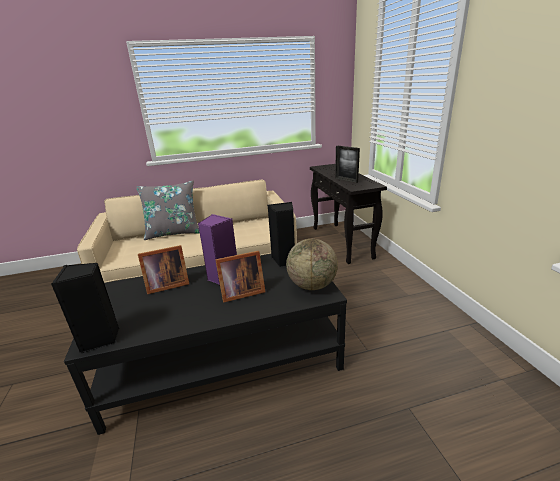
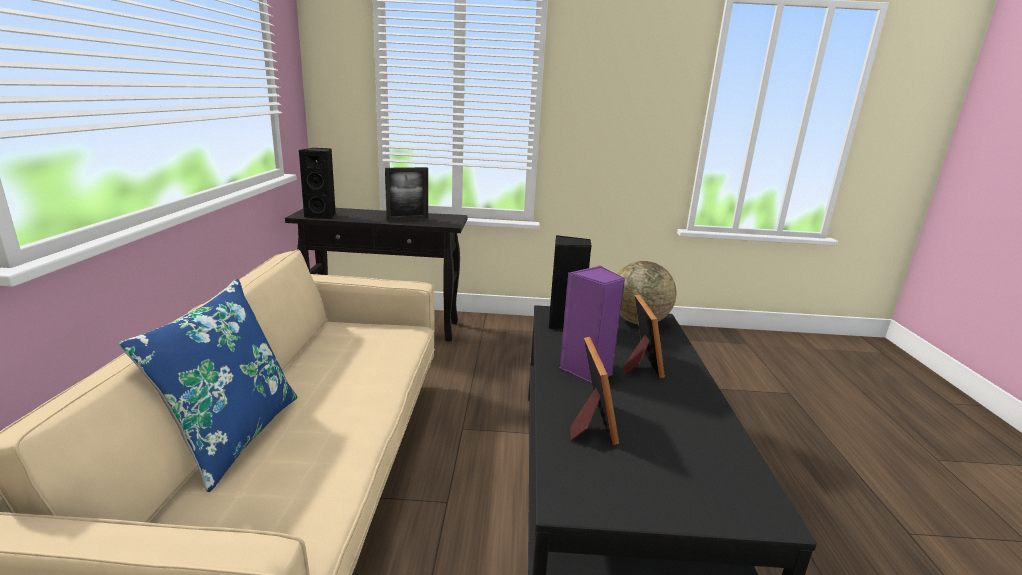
camera: 75 degrees left, 5 degrees down
black speaker [51,263,119,353] -> black speaker moved to [299,148,336,220]
grey pillow [136,180,200,240] -> blue pillow [119,279,298,492]

